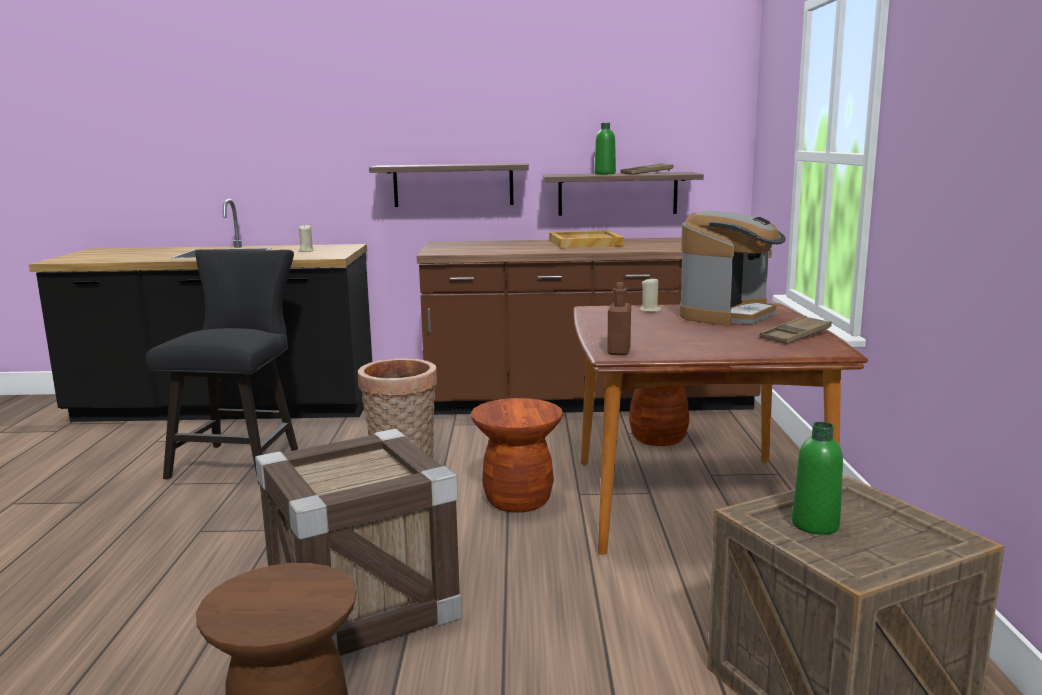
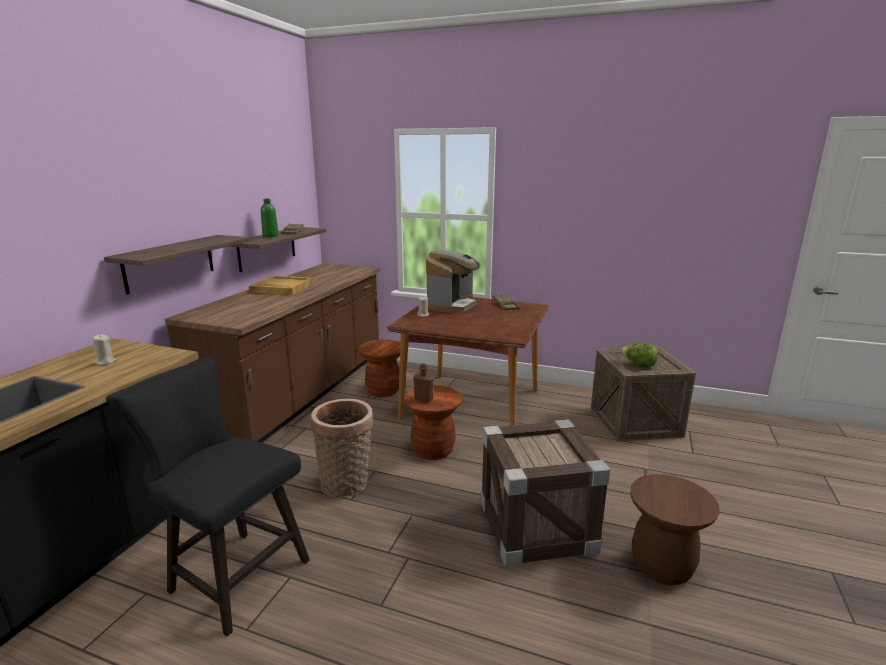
camera: 70 degrees left, 5 degrees up
brown bottle [607,282,631,355] -> brown bottle moved to [413,363,434,403]
coffee machine [680,211,786,326] -> coffee machine turned 60 degrees clockwise [426,250,480,313]
green bottle [792,422,843,535] -> lettuce [620,343,658,367]

